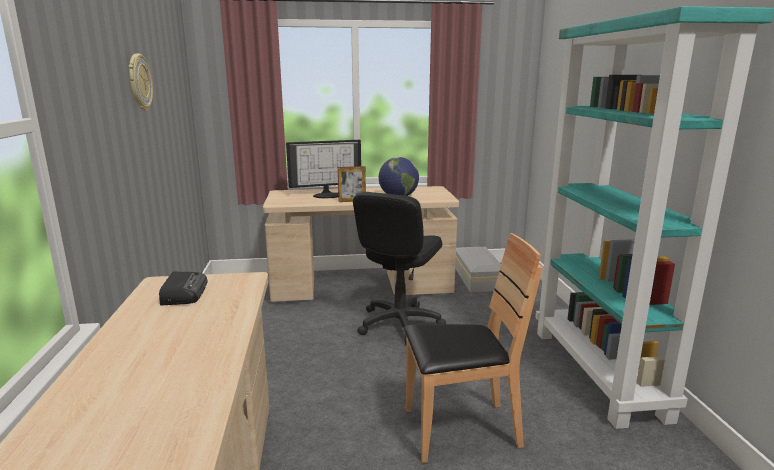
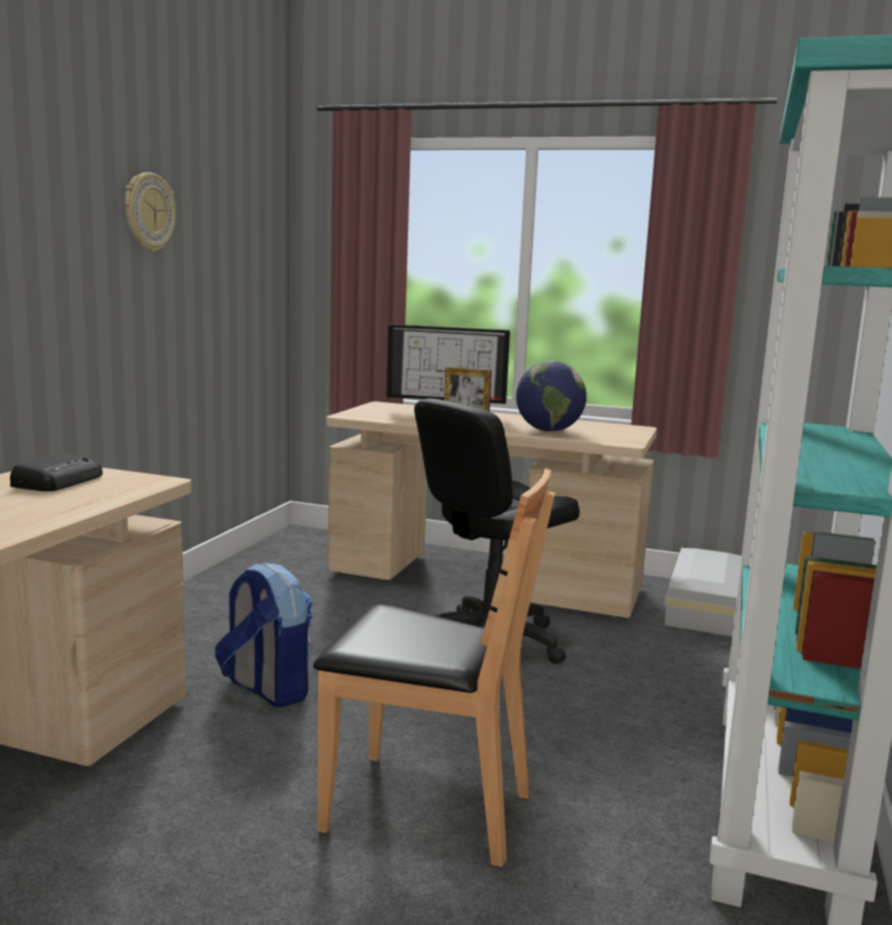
camera: 25 degrees right, 5 degrees down
none -> backpack [215,562,313,707]

